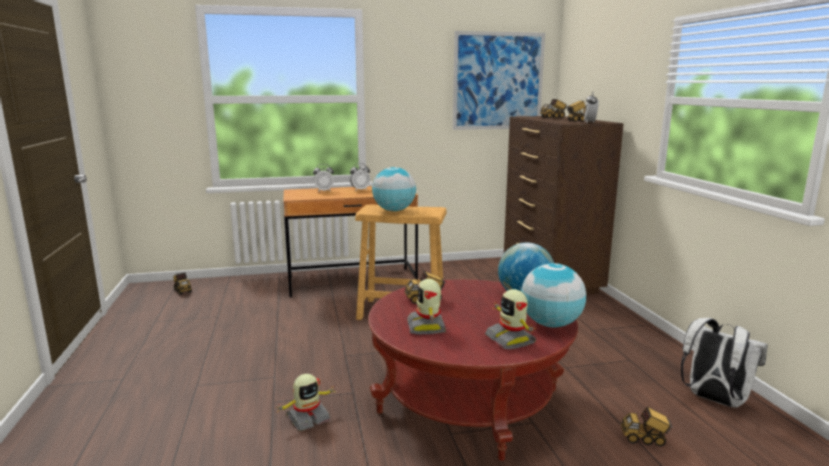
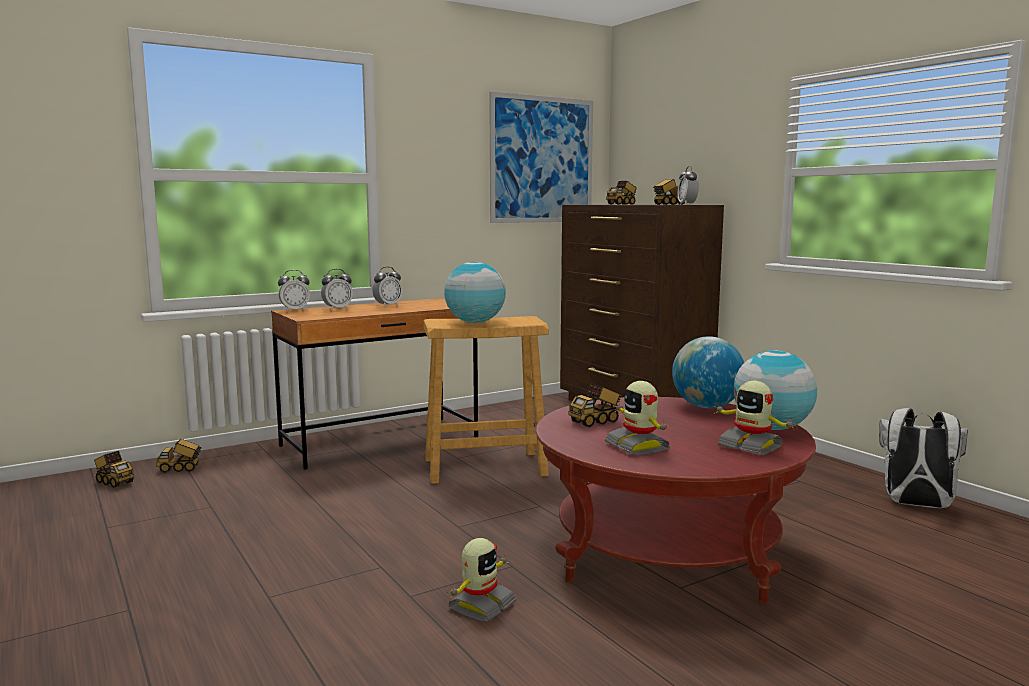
camera: 20 degrees left, 5 degrees down
toy truck [621,407,673,447] -> toy truck moved to [156,439,202,473]
none -> alarm clock [278,270,310,311]

